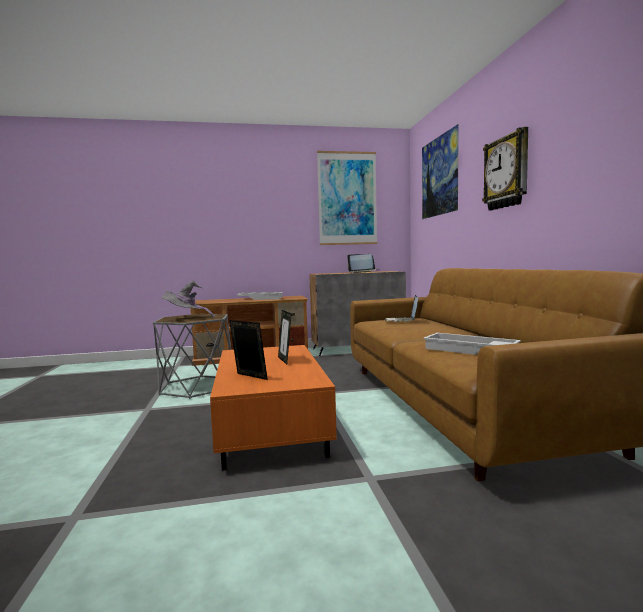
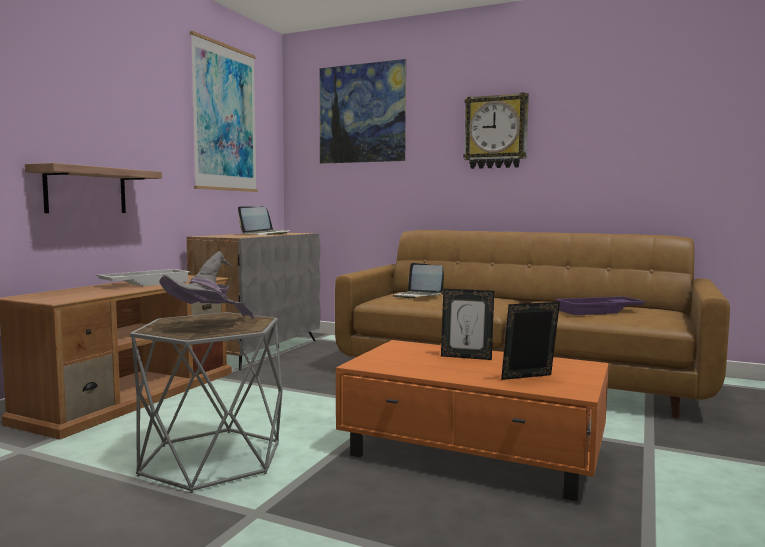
camera: 55 degrees left, 0 degrees up
white tray [423,333,521,355] -> purple tray [555,296,646,315]
none -> shelf [25,163,162,213]

